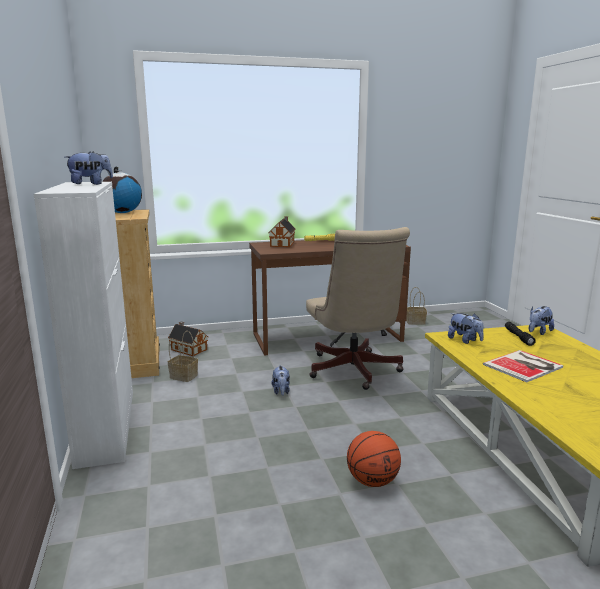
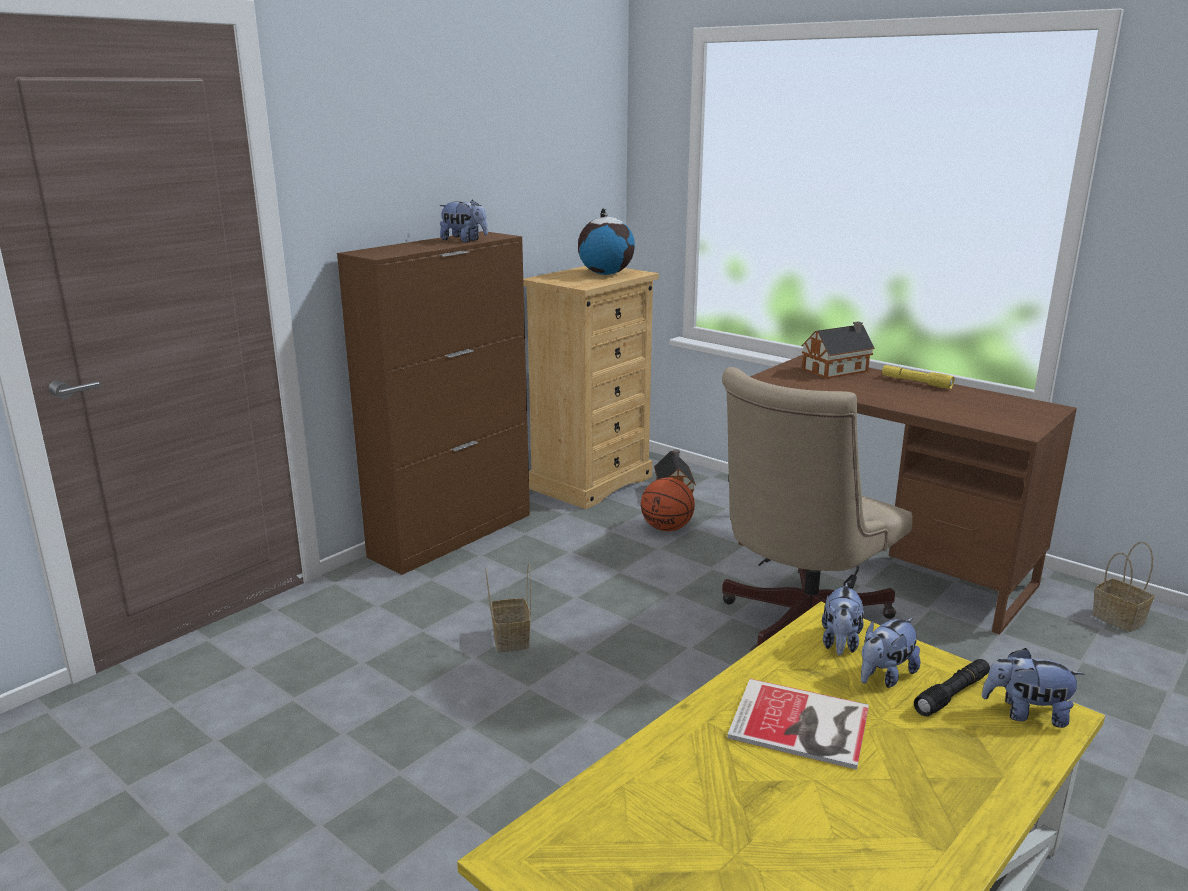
camera: 55 degrees right, 5 degrees up
white cabinet [34,182,133,469] -> brown cabinet [337,231,530,575]
basket [168,331,198,382] -> basket moved to [485,563,531,652]
plush toy [271,366,290,396] -> plush toy moved to [861,618,920,688]
basketball [347,431,401,487] -> basketball moved to [641,478,695,531]

